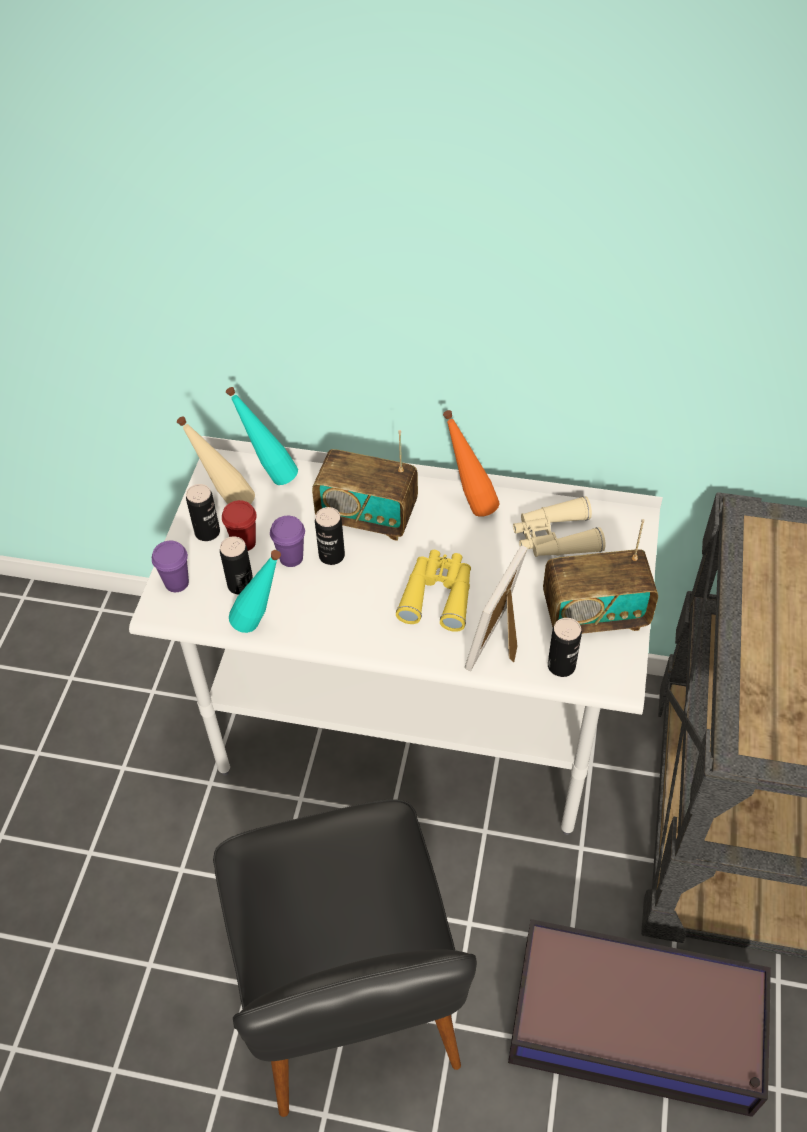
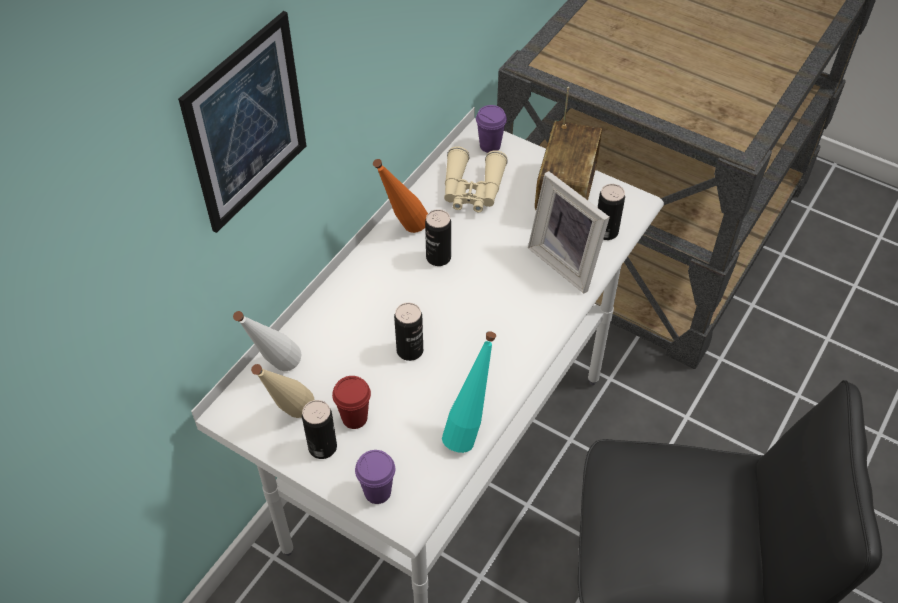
camera: 70 degrees left, 0 degrees up
can [220,536,253,595] -> can moved to [425,209,451,266]
turquoise bottle [226,387,298,485] -> white bottle [233,311,301,371]
purple cup [270,516,305,567] -> purple cup moved to [476,105,507,153]
radio [312,430,418,541] -> none
yellow binoculars [396,550,471,632] -> none
storage box [508,919,771,1117] -> none
none -> picture [178,11,306,233]

